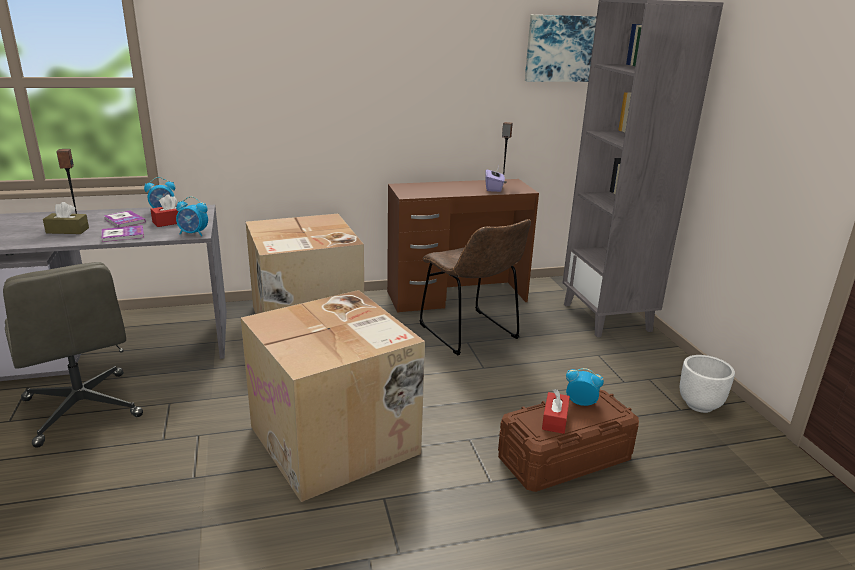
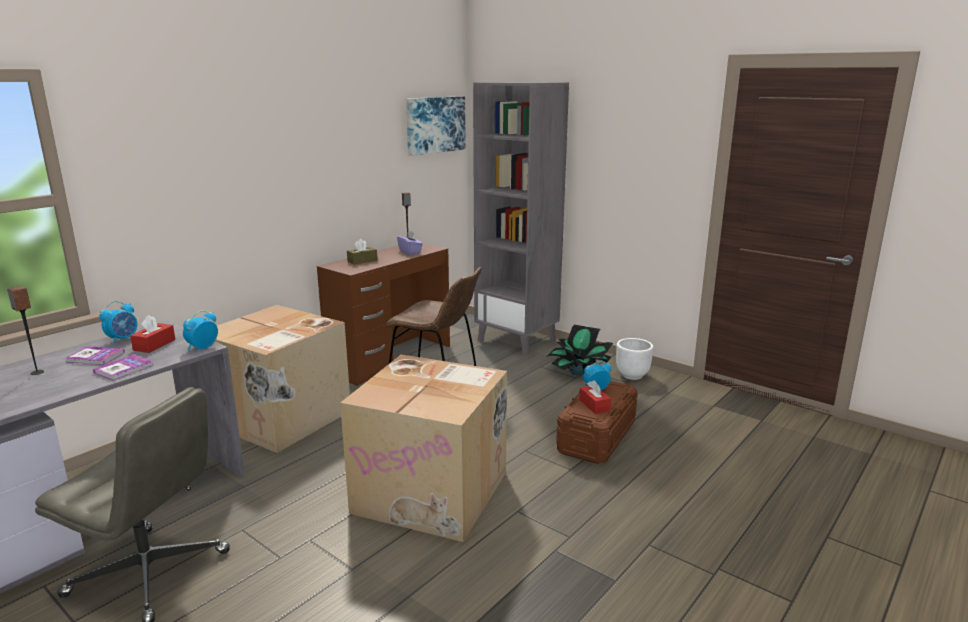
camera: 35 degrees left, 5 degrees down
brown tissue box [43,202,89,234] -> brown tissue box moved to [347,239,377,265]
alarm clock [176,196,208,236] -> alarm clock turned 150 degrees clockwise [183,310,218,351]
none -> potted plant [545,325,613,375]

